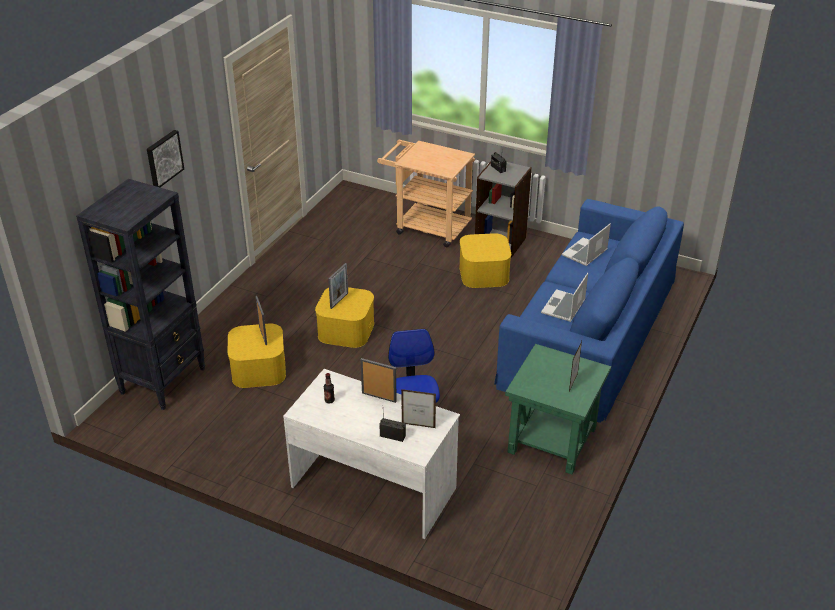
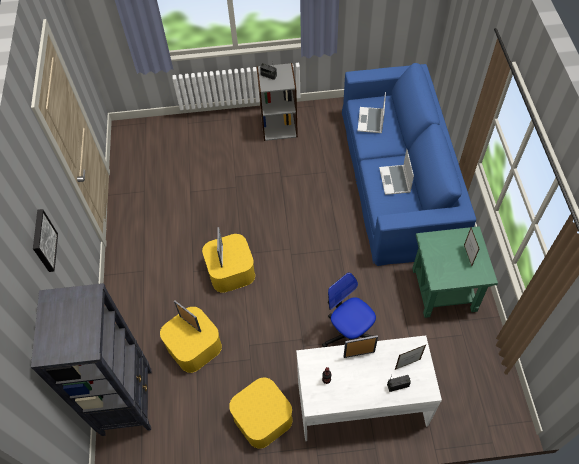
camera: 30 degrees left, 20 degrees up
beige cart [377,140,475,247] -> none
yellow storage box [459,233,511,288] -> yellow storage box moved to [229,378,292,449]

